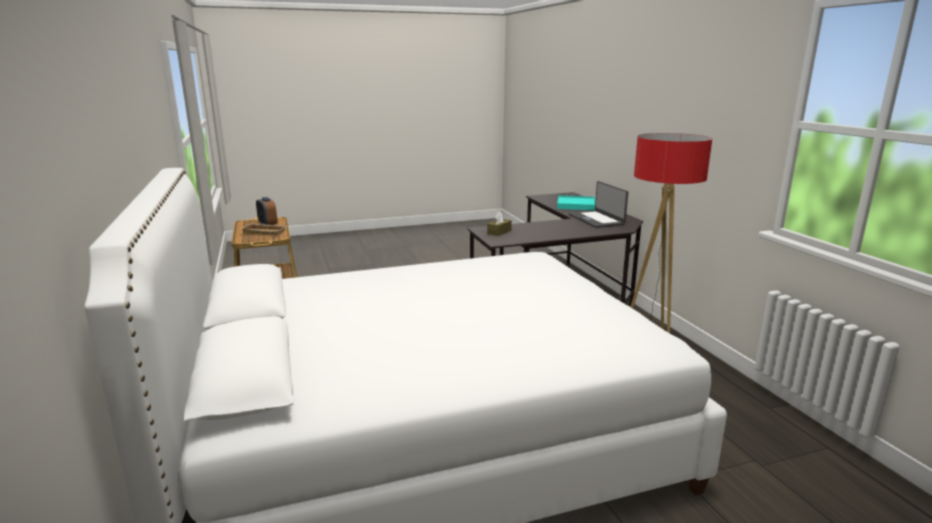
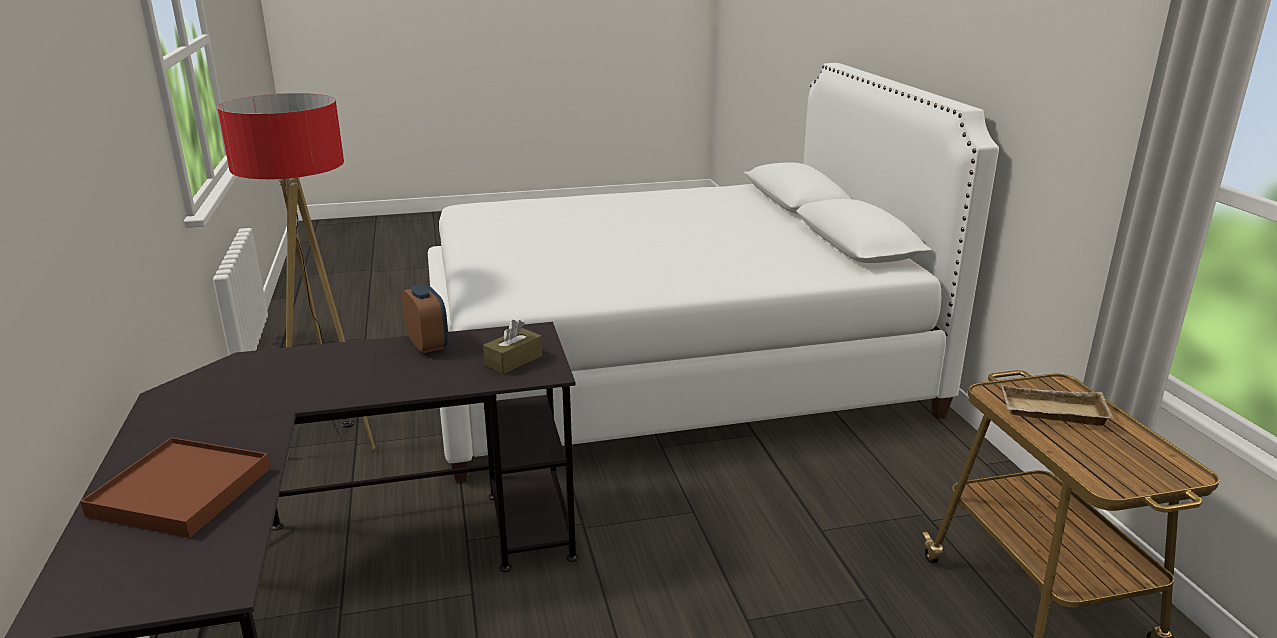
camera: 175 degrees left, 5 degrees up
alarm clock [256,197,277,225] -> alarm clock moved to [402,285,449,353]
turquoise tray [557,195,595,211] -> brown tray [80,437,271,538]
laptop [569,181,628,228] -> none

